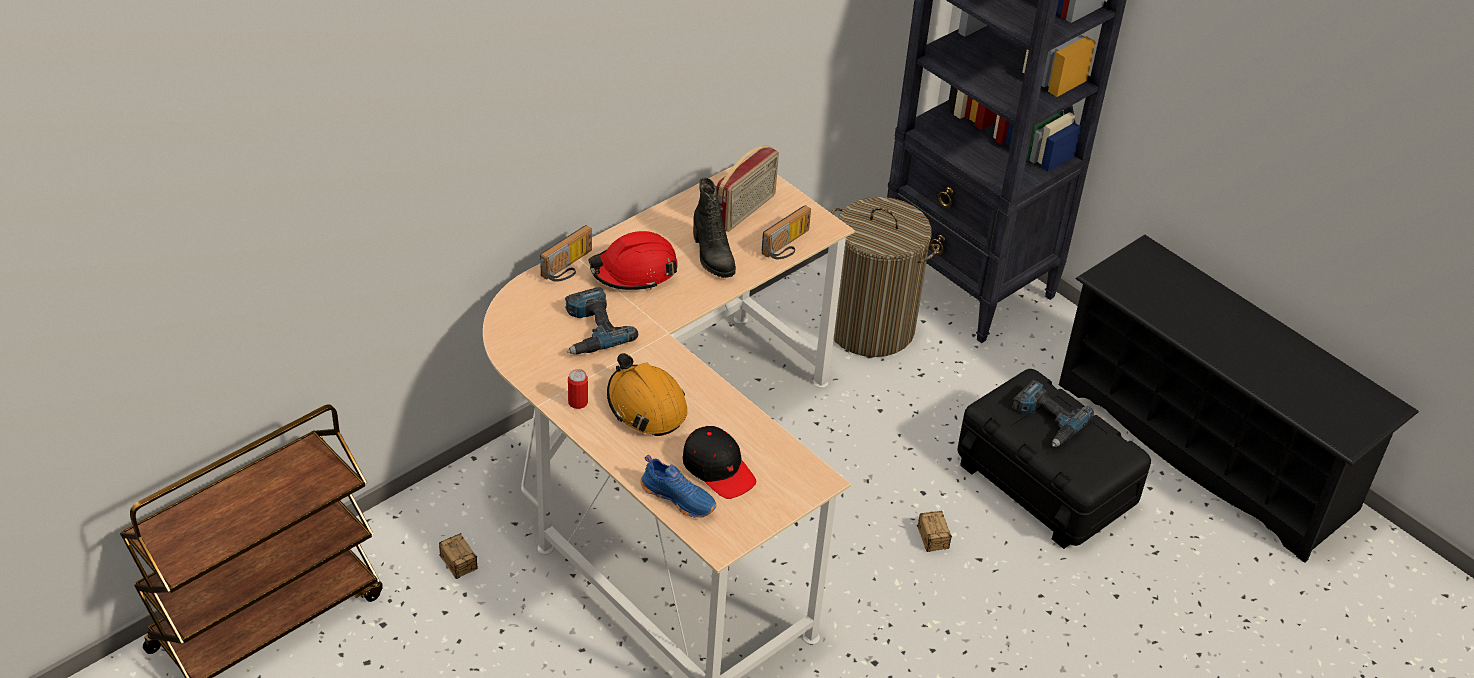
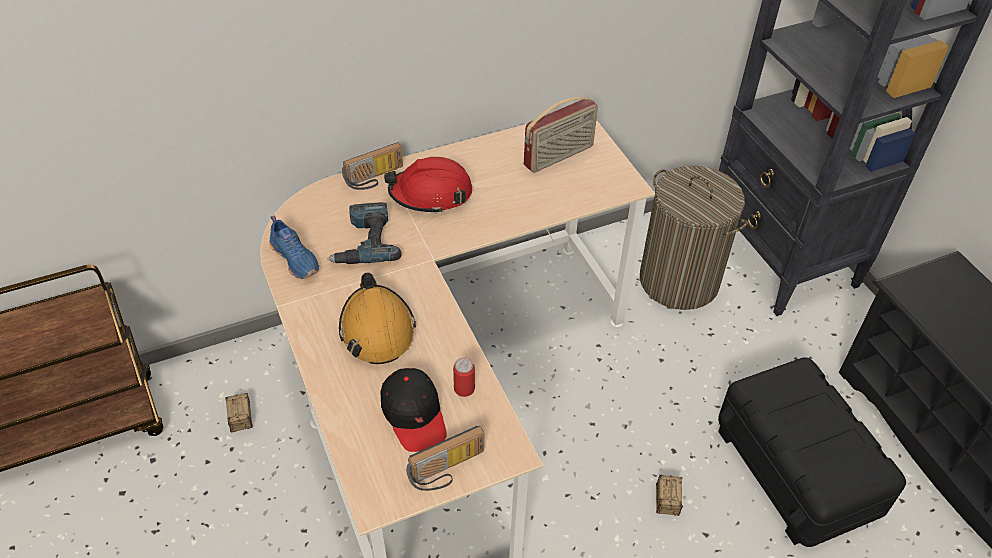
camera: 20 degrees right, 5 degrees up
can [568,369,588,409] -> can moved to [453,357,475,397]
blue shoe [640,455,716,518] -> blue shoe moved to [269,215,319,279]
black boot [693,177,736,278] -> none
radio [762,205,811,259] -> radio moved to [406,426,484,491]
power drill [1012,380,1094,447] -> none

